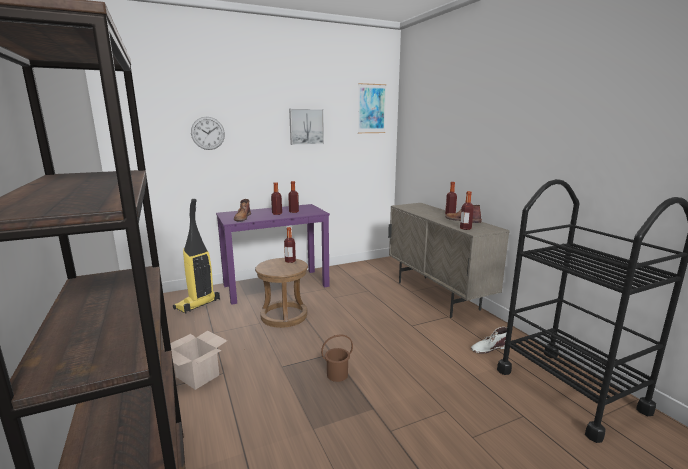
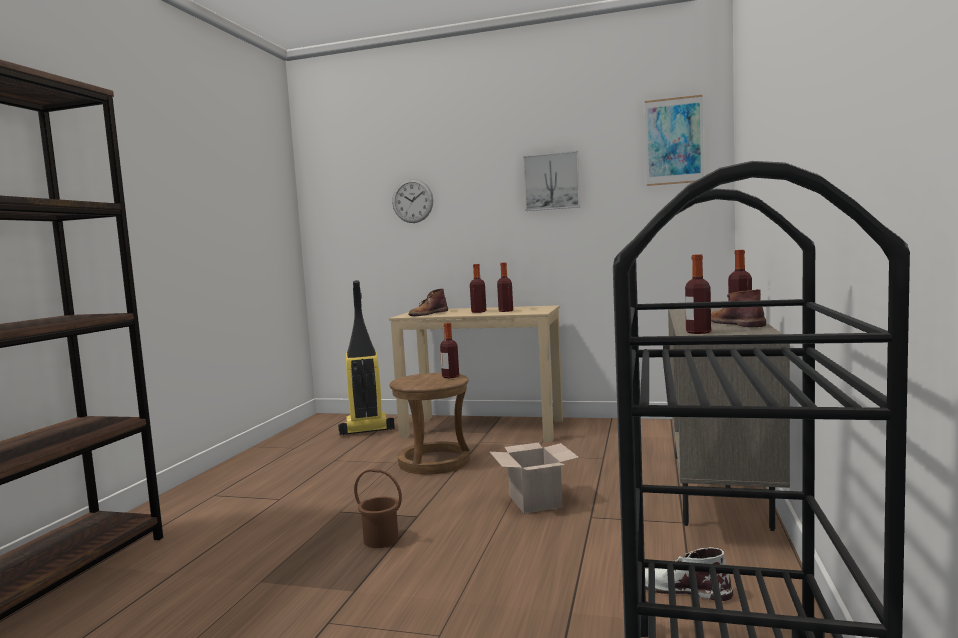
camera: 40 degrees right, 10 degrees down
cardboard box [170,331,227,390] -> cardboard box moved to [490,443,579,514]
purple desk [216,204,330,305] -> beige desk [389,305,563,442]

